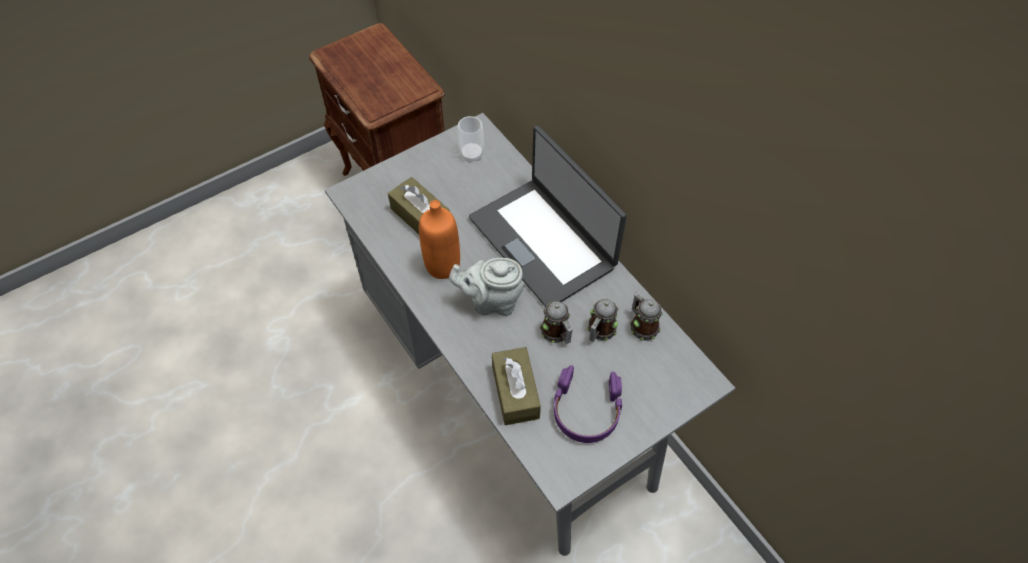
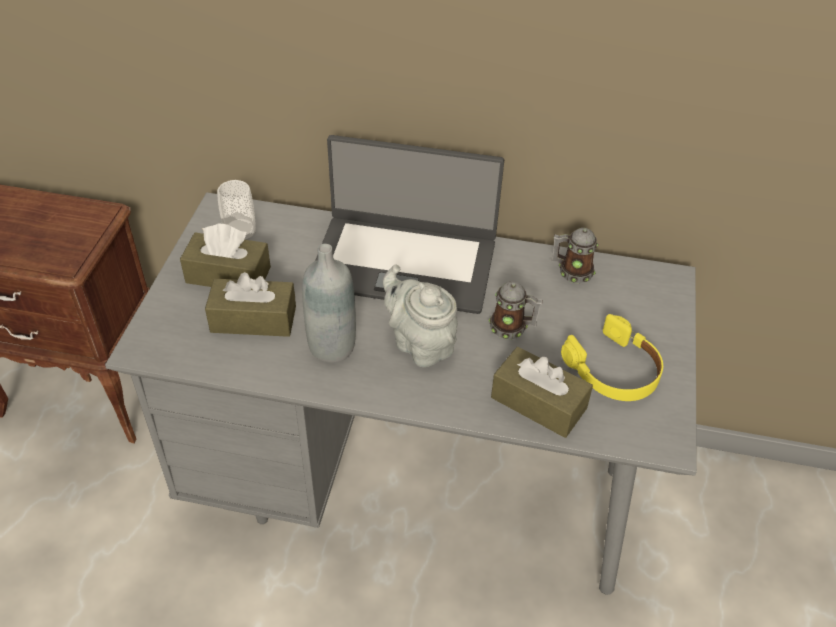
camera: 45 degrees left, 10 degrees down
orange bottle [419,200,460,279] -> grey bottle [302,244,356,363]
grey teapot [449,258,525,316] -> grey teapot turned 90 degrees clockwise [383,264,458,367]
purple headphones [553,365,622,443] -> yellow headphones [561,314,663,401]
mug [587,299,618,342] -> none
none -> brown tissue box [180,224,271,287]

